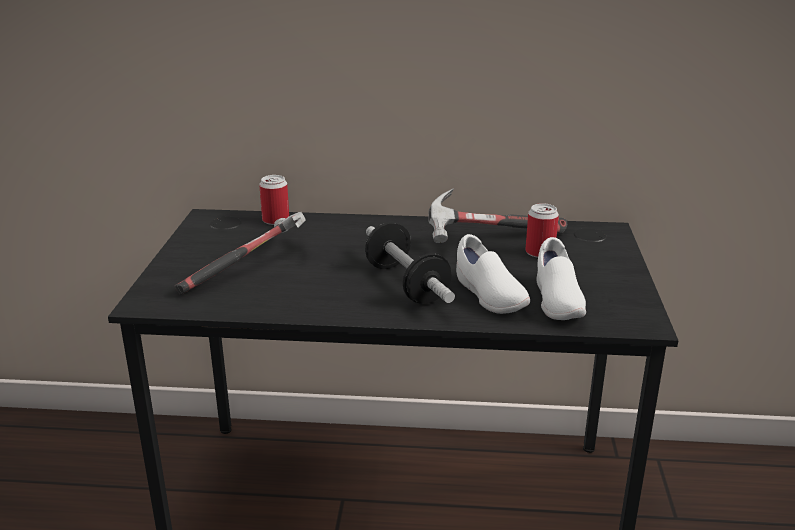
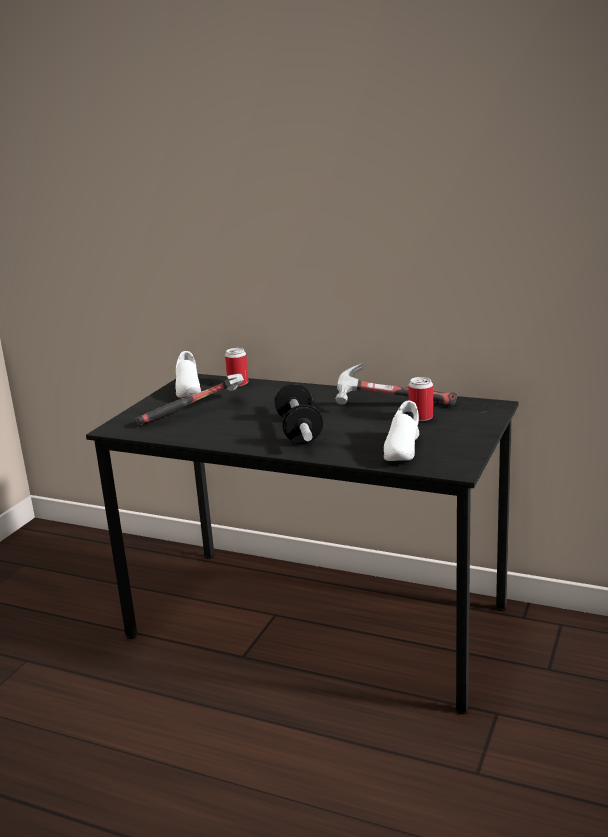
camera: 20 degrees right, 5 degrees down
white shoe [456,234,530,314] -> white shoe moved to [175,351,201,398]

